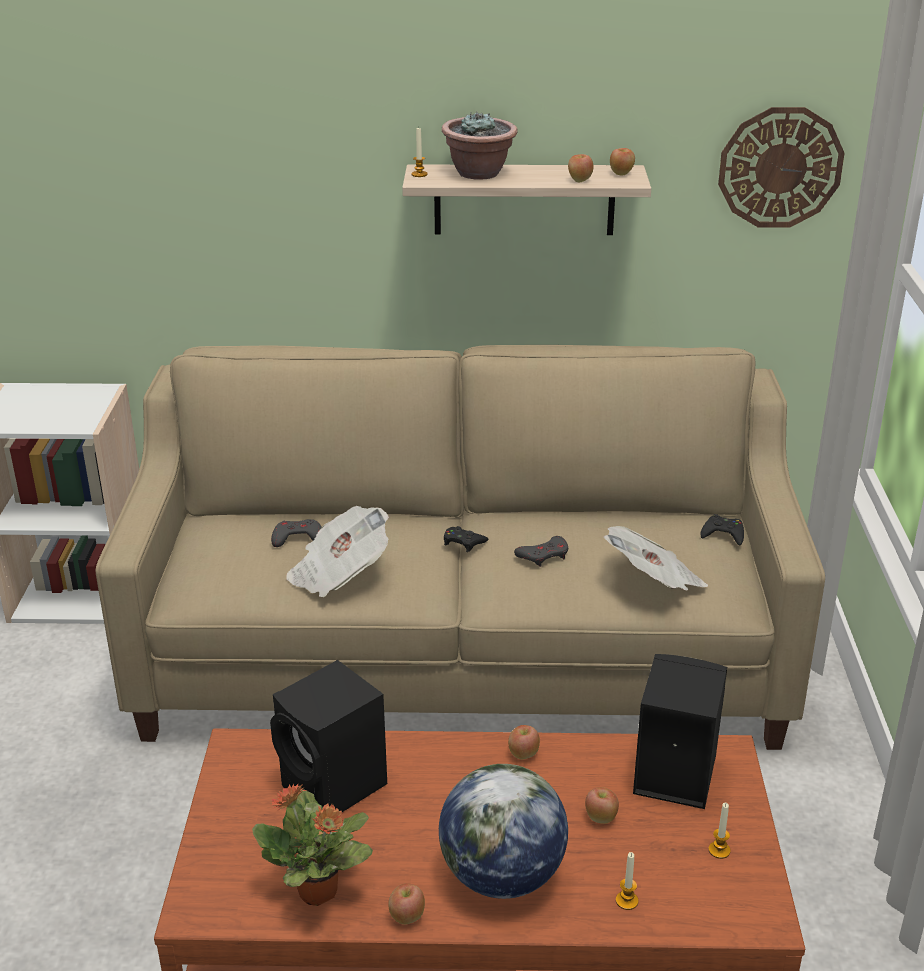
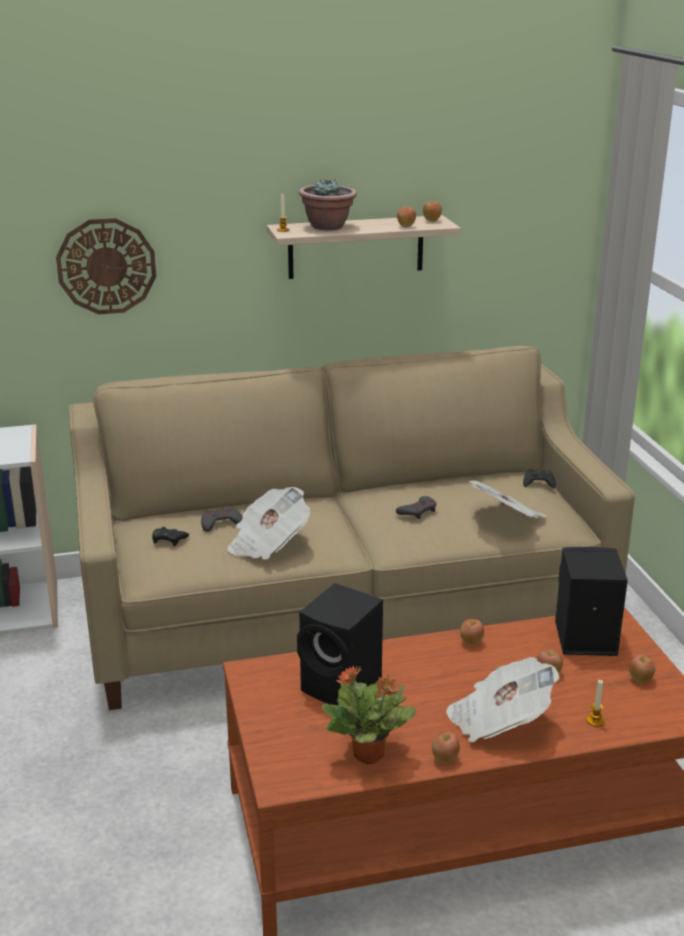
camera: 15 degrees left, 5 degrees down
globe [439,764,568,899] -> newspaper [446,657,559,743]
black game controller [444,526,488,552] -> black game controller moved to [152,527,189,546]
candle [708,803,731,859] -> apple [629,655,655,683]
wall clock [718,107,845,228] -> wall clock moved to [56,218,156,315]

